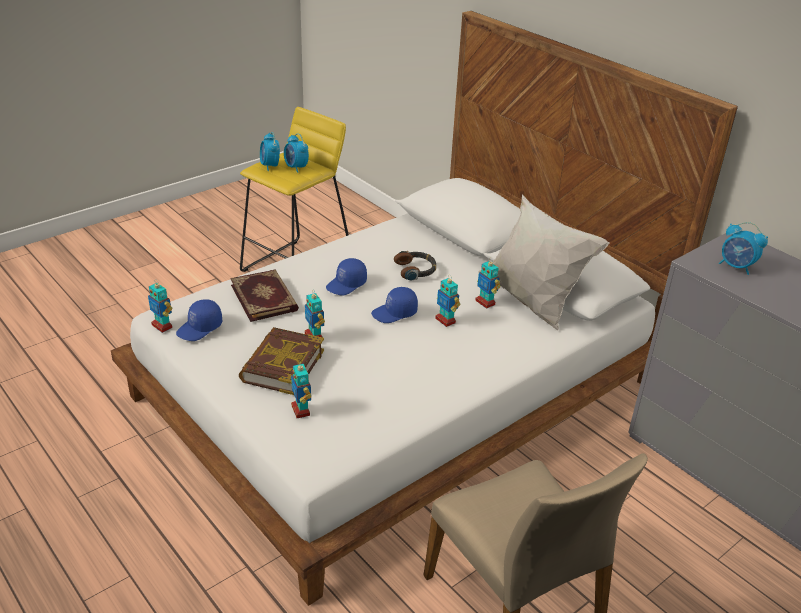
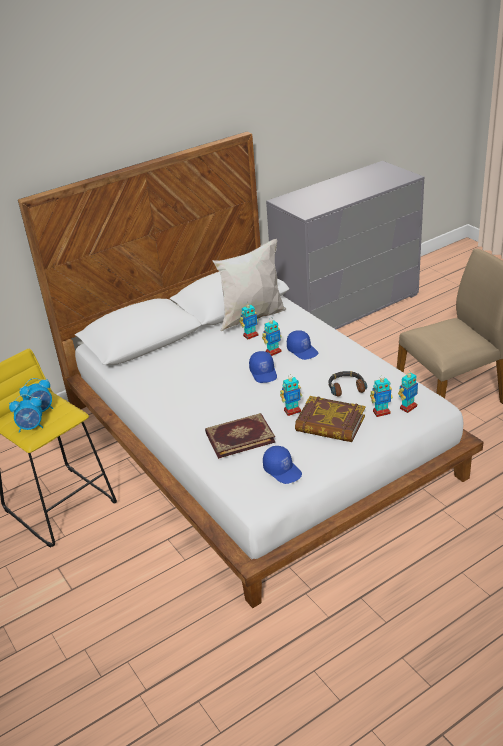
camera: 80 degrees left, 0 degrees up
toy robot [148,279,172,333] -> toy robot moved to [398,370,418,413]
blue cap [326,258,367,296] -> blue cap moved to [287,330,318,360]
headphones [394,251,436,281] -> headphones moved to [328,371,367,396]
alarm clock [719,222,768,275] -> none

